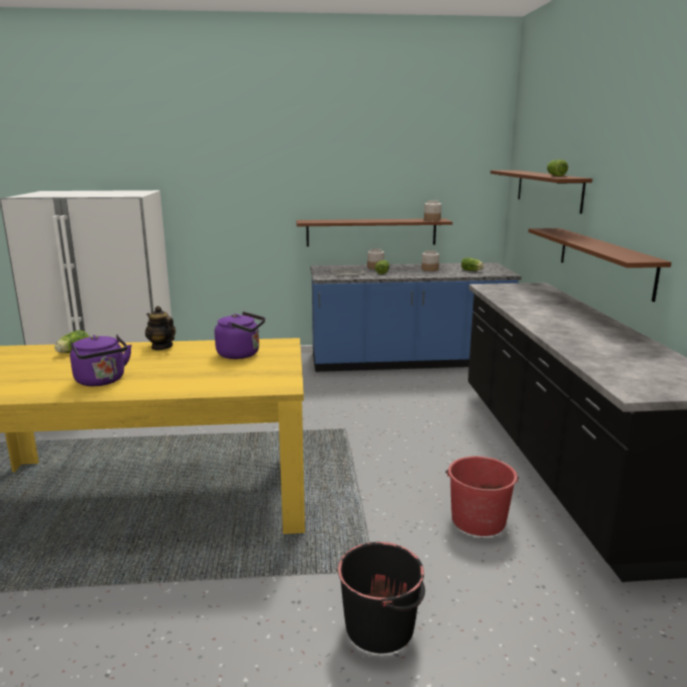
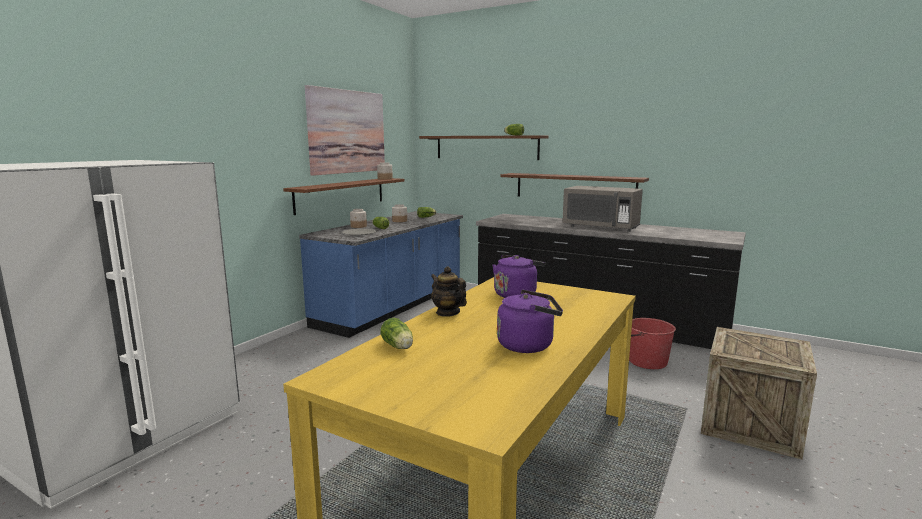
camera: 55 degrees left, 5 degrees down
teapot [145,306,176,350] -> teapot turned 60 degrees clockwise [431,266,467,317]
black bucket [338,542,425,653] -> crate [701,327,817,460]
none -> picture [305,85,385,176]
none -> grey microwave [562,186,643,232]

